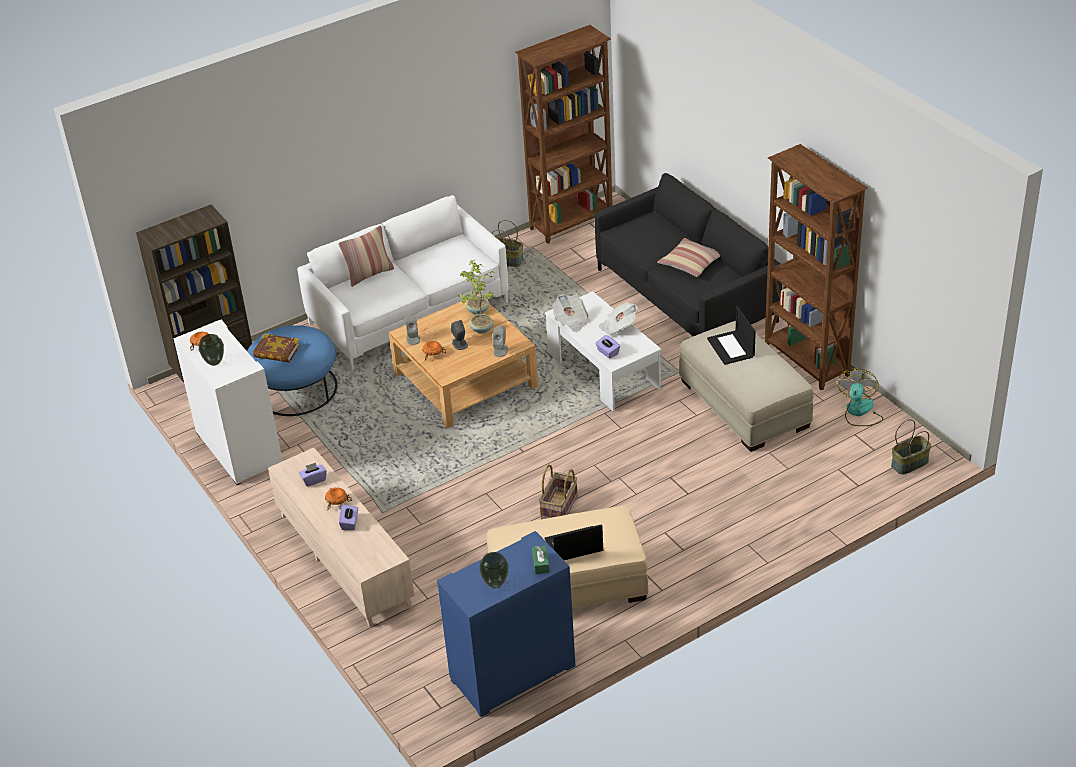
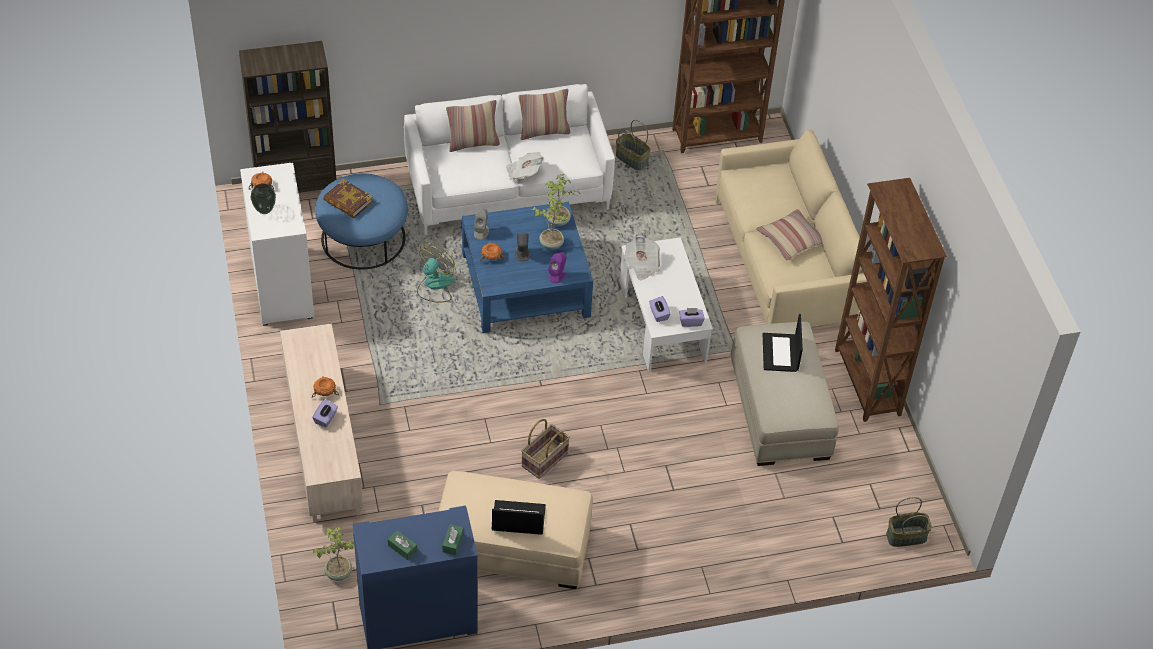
camera: 15 degrees right, 10 degrees up
purple tissue box [299,463,327,486] -> purple tissue box moved to [679,308,705,327]
beige coffee table [389,294,538,428] -> blue coffee table [462,202,593,333]
vase [479,552,509,588] -> green tissue box [388,530,417,560]
grey speaker [492,326,508,357] -> purple speaker [548,252,567,283]
black sofa [594,173,782,336] -> beige sofa [716,130,867,326]
newspaper [599,302,638,336] -> newspaper moved to [506,152,544,180]
fan [837,368,883,426] -> fan moved to [417,243,455,303]
none -> potted plant [313,527,354,581]
none -> pillow [518,89,570,140]

